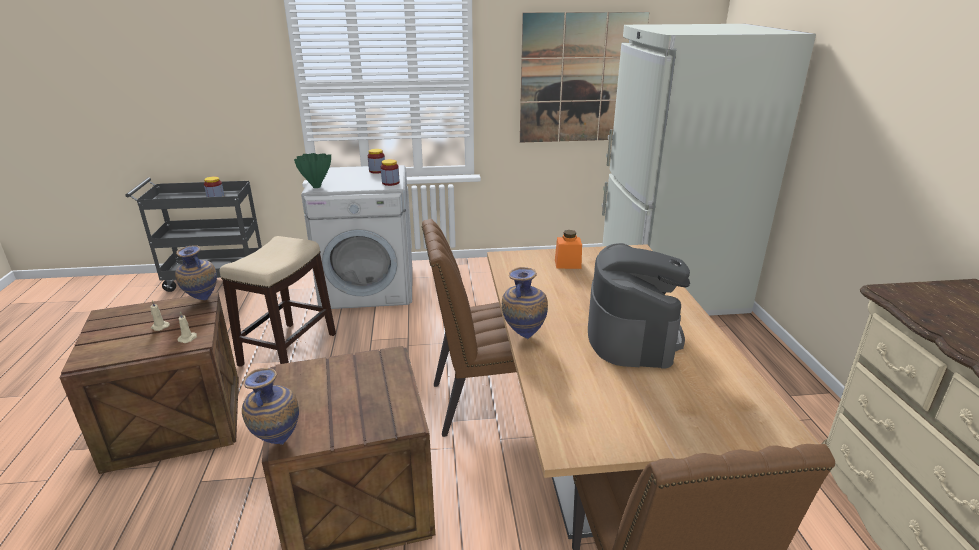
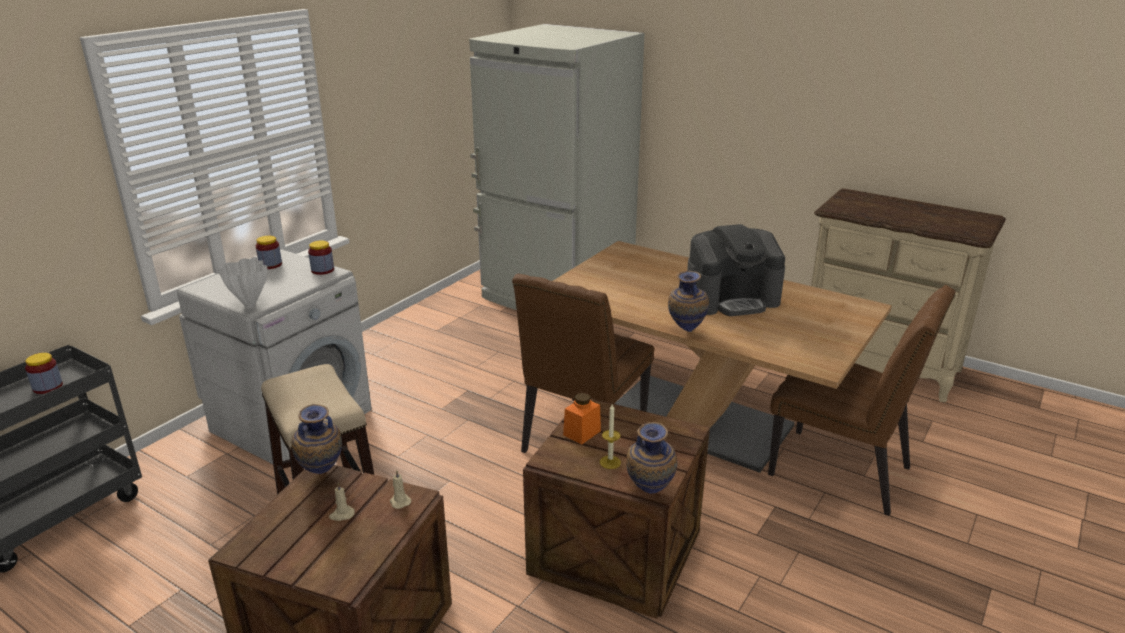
camera: 50 degrees left, 0 degrees up
green vase [294,153,331,188] -> white vase [218,257,267,308]
picture [520,12,649,143] -> none
orange jar [555,230,582,269] -> orange jar moved to [563,393,601,444]
coffee machine [588,243,690,369] -> coffee machine turned 120 degrees clockwise [687,224,785,316]
none -> candle [600,404,621,469]

